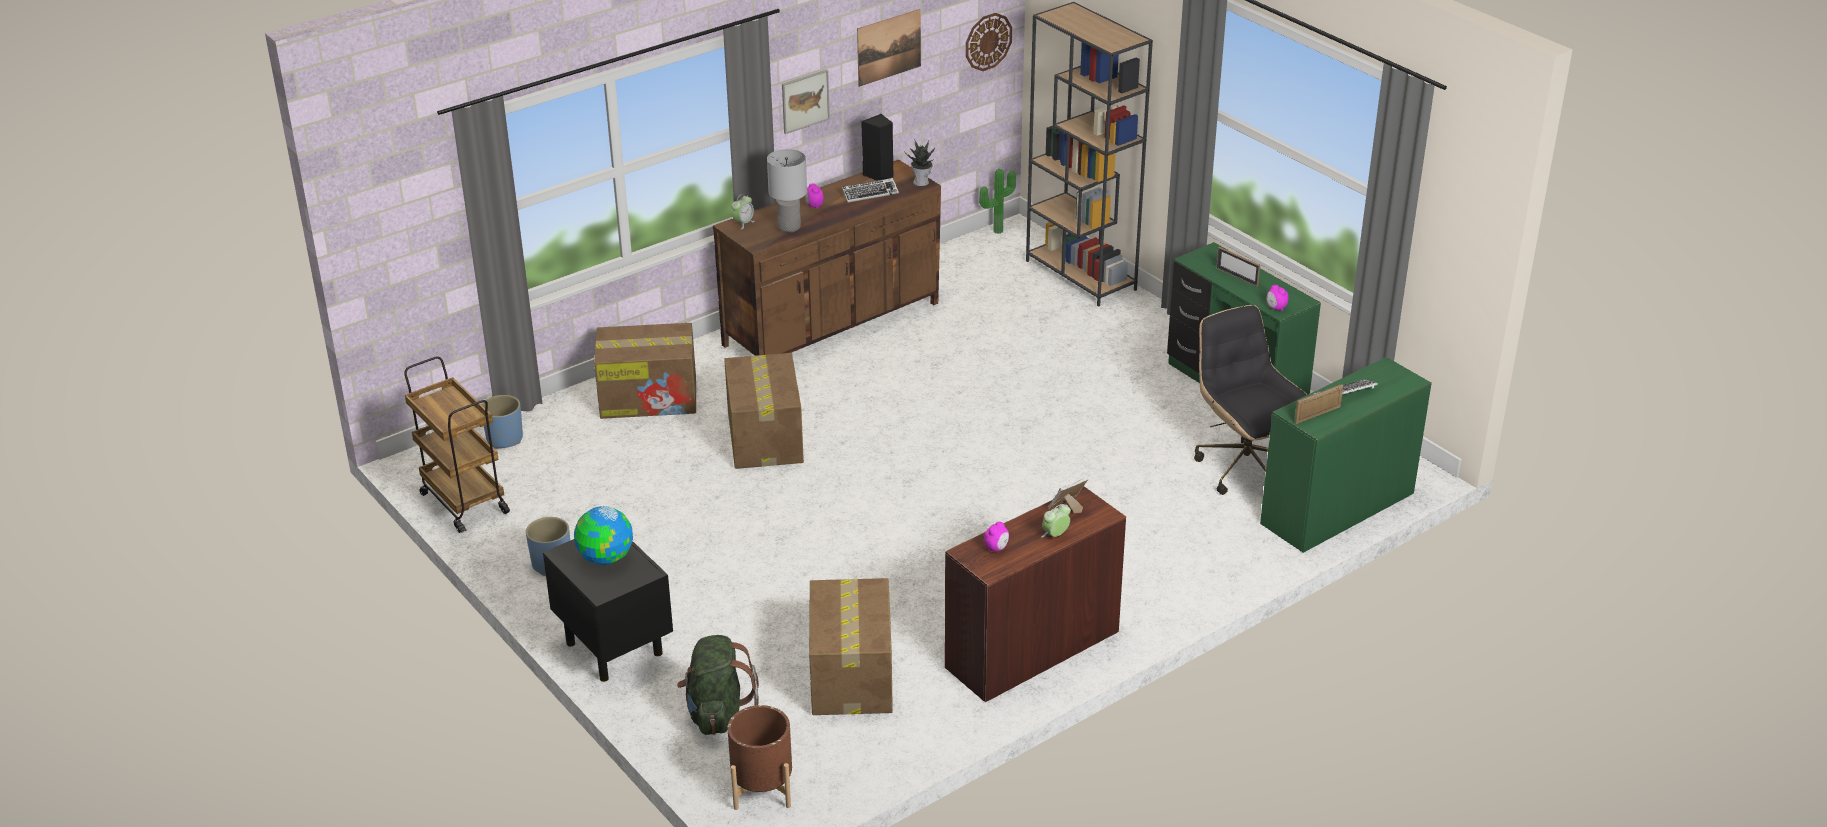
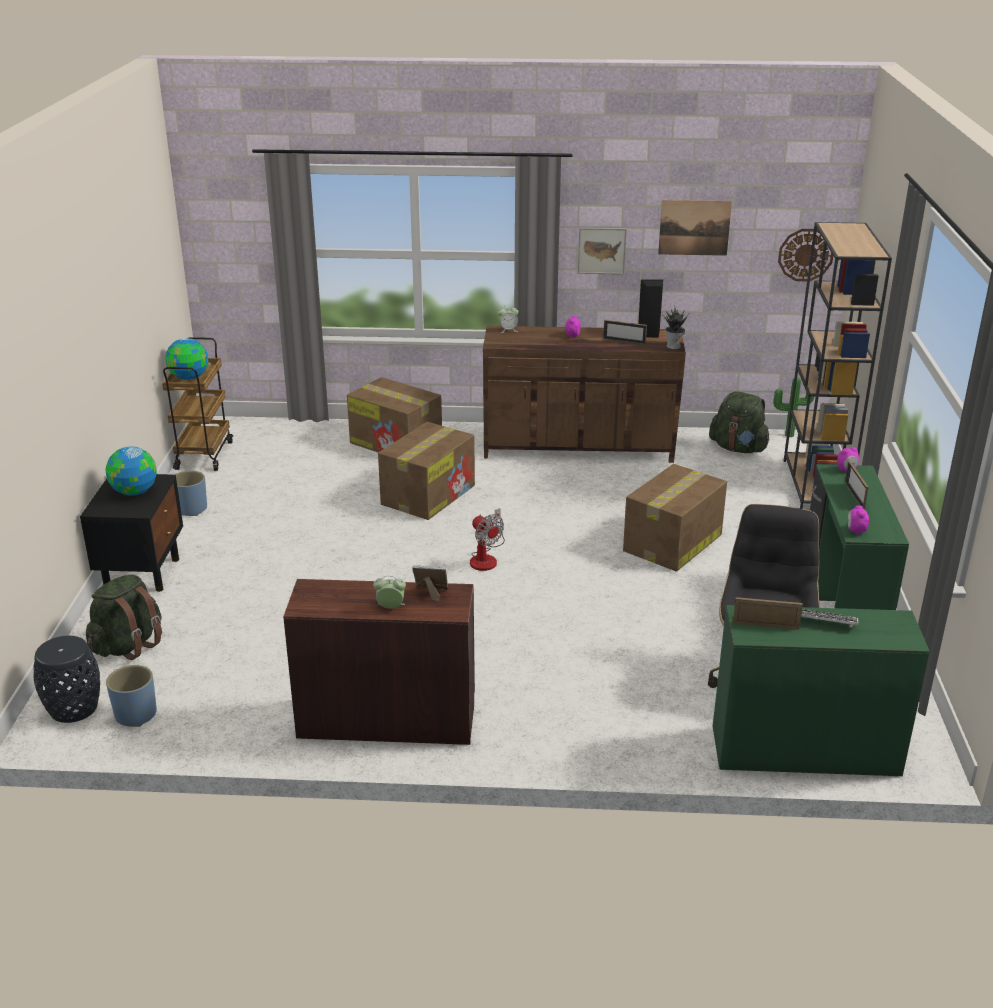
camera: 40 degrees right, 5 degrees down
blue planter [481,395,523,448] -> blue planter moved to [106,665,157,727]
brown planter [727,705,792,810] -> black stool [33,636,100,723]
grey table lamp [767,149,807,232] -> none
cardboard box [809,578,893,715] -> cardboard box moved to [623,464,727,572]
keyboard [842,178,899,203] -> picture frame [603,320,647,345]
alarm clock [984,522,1009,553] -> alarm clock moved to [837,447,860,471]
none -> globe [165,338,208,380]
none -> fan [470,508,505,571]
none -> green backpack [709,392,770,453]

